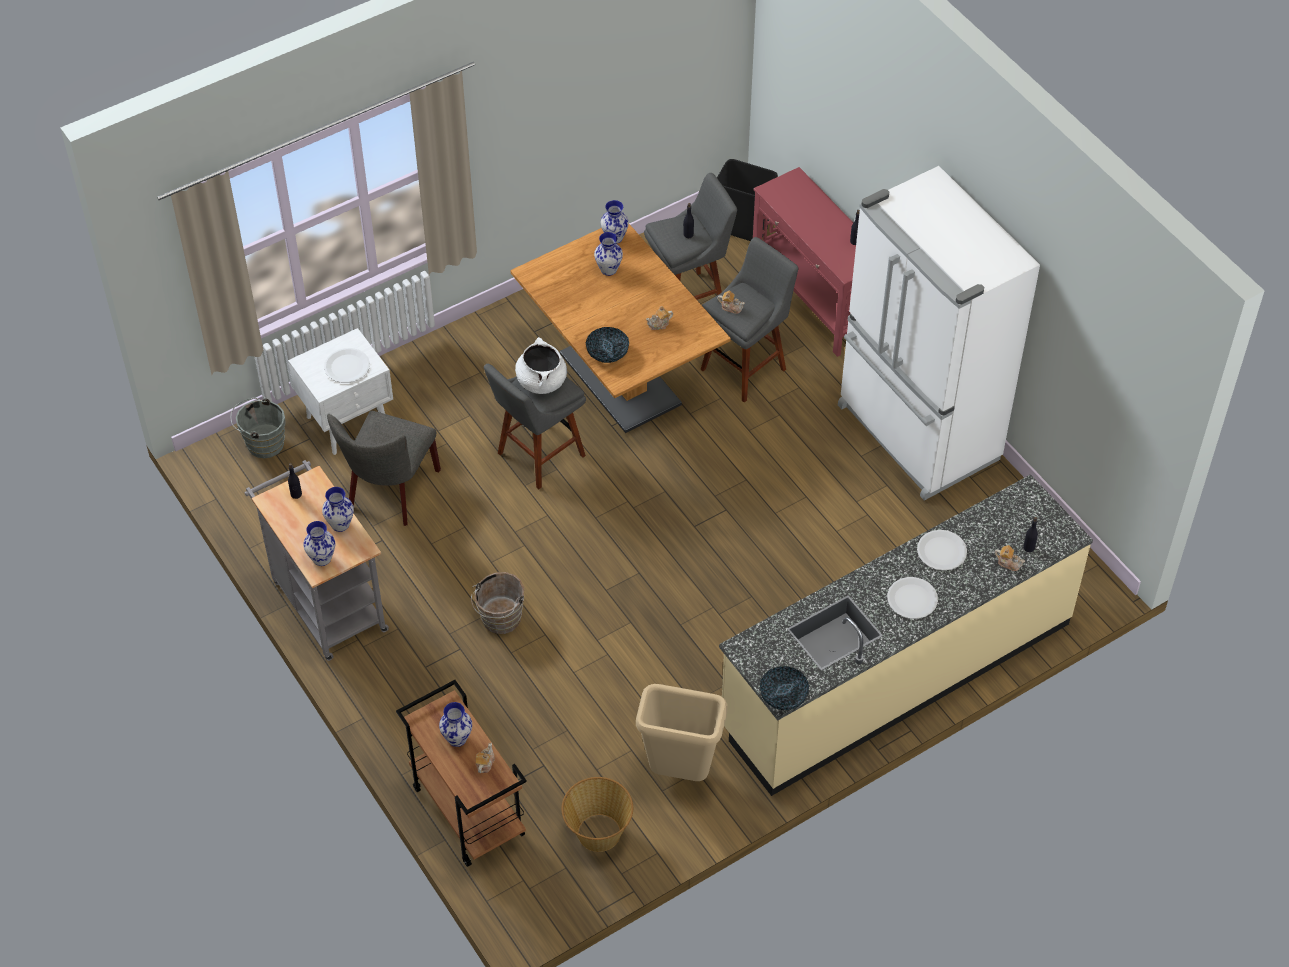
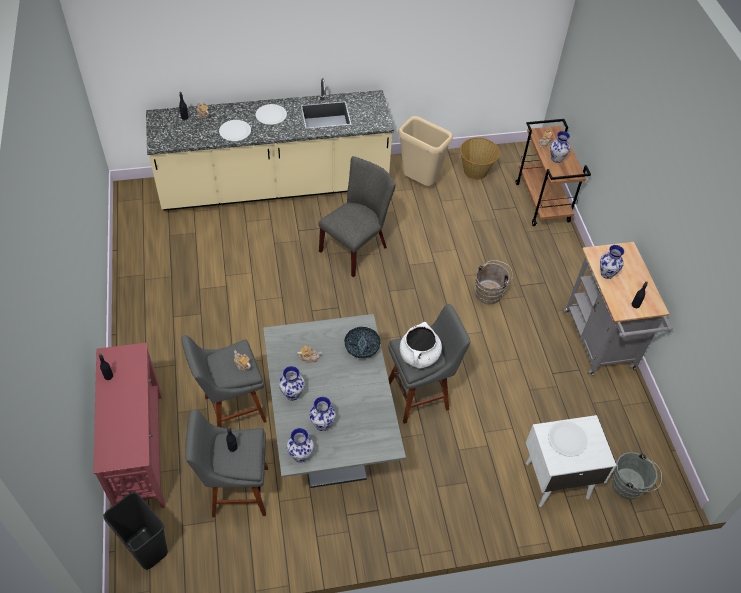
camera: 160 degrees left, 0 degrees up
vase [303,521,335,566] -> vase moved to [279,366,305,401]
grey chair [327,410,441,526] -> grey chair moved to [318,156,395,277]
brown dining table [510,224,731,433] -> grey dining table [263,314,406,488]
bowl [760,666,809,710] -> none
white fridge [838,166,1040,501] -> none

